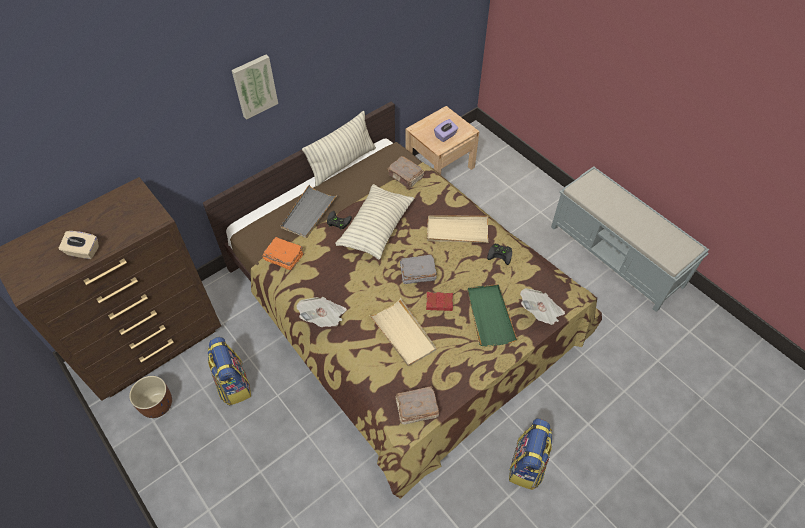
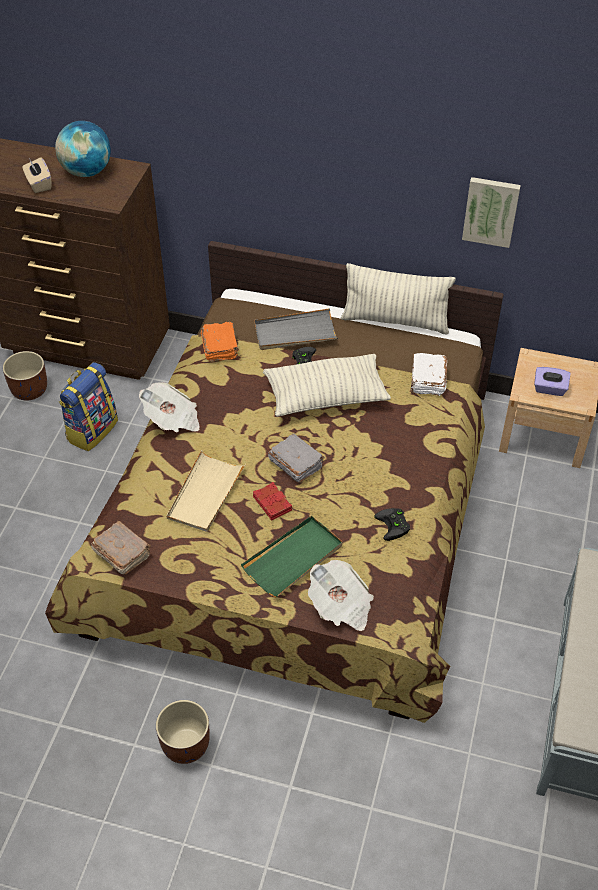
camera: 55 degrees right, 5 degrees down
picture [232,55,278,120] -> picture moved to [462,177,521,248]
brown book [387,156,424,189] -> white book [411,353,447,396]
beige tray [427,215,489,243] -> none
backpack [509,418,552,490] -> brown planter [156,700,210,764]
none -> globe [55,121,111,177]

